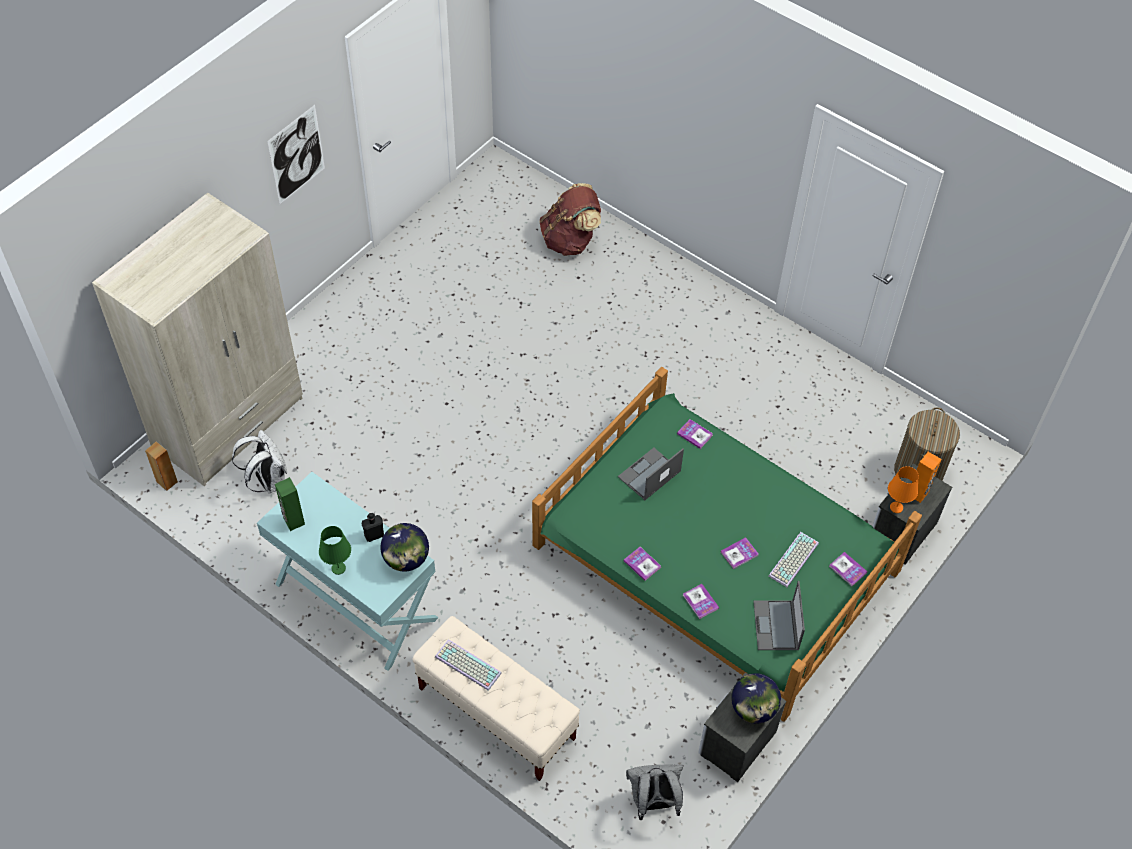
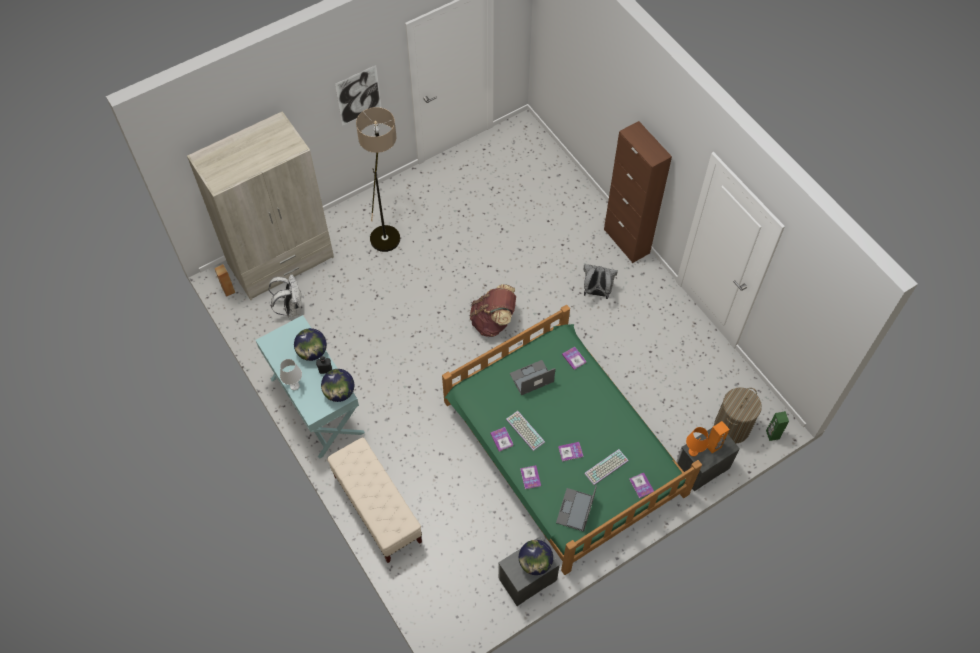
camera: 20 degrees right, 5 degrees up
green speaker [275,477,305,531] -> green speaker moved to [766,411,789,441]
green table lamp [319,526,351,575] -> white table lamp [280,359,302,390]
keyboard [435,639,502,691] -> keyboard moved to [506,411,545,451]
brown backpack [539,183,601,256] -> brown backpack moved to [470,284,516,337]
grey backpack [626,764,684,820] -> grey backpack moved to [584,264,618,299]
none -> globe [294,328,327,361]
none -> floor lamp [356,107,400,252]
none -> brown cabinet [604,121,672,263]

